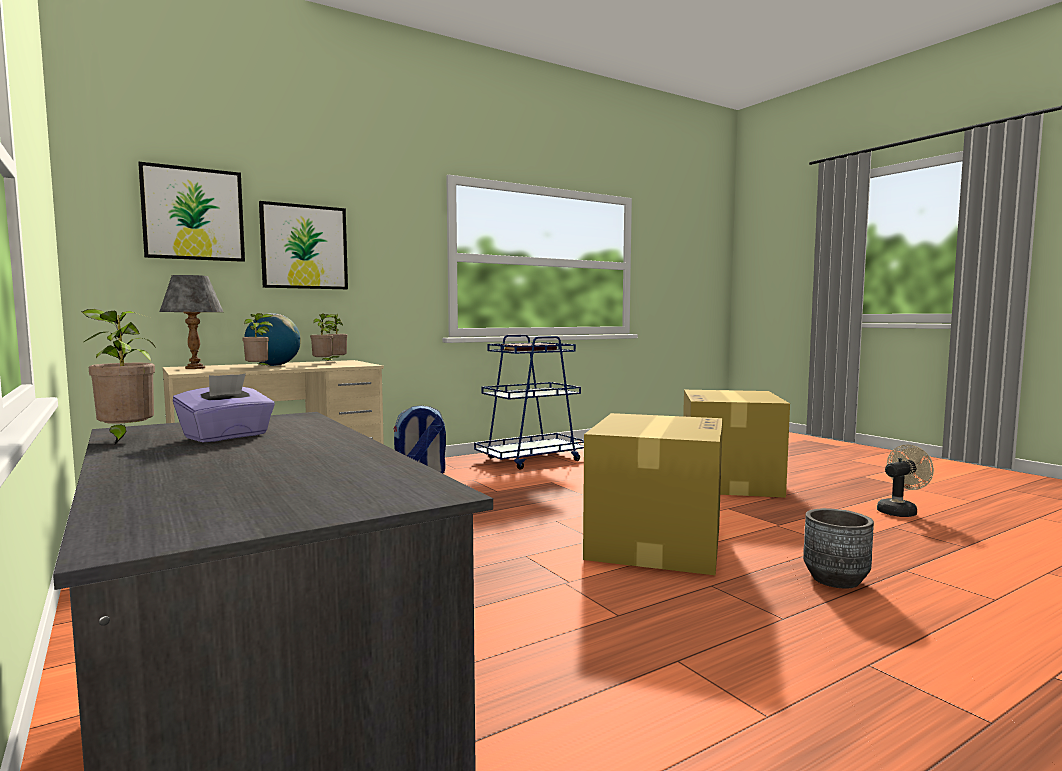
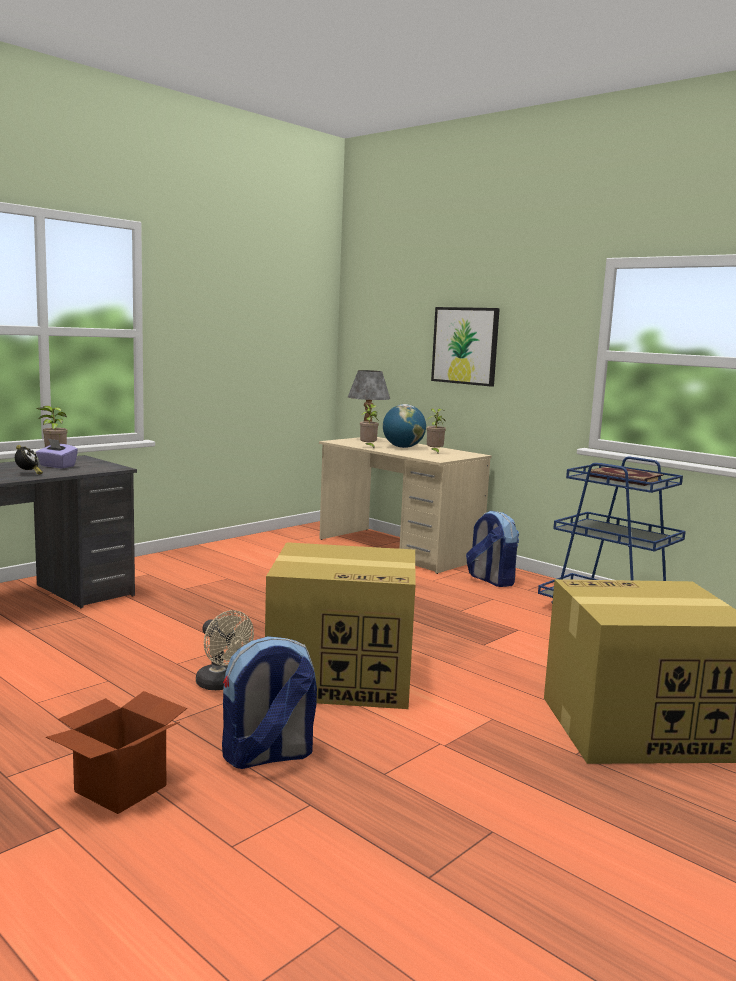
camera: 75 degrees right, 5 degrees up
picture [138,162,245,262] -> none
potted plant [325,314,348,358] -> none
grey planter [803,508,874,589] -> backpack [222,636,317,769]
beige fan [877,445,934,517] -> beige fan moved to [196,610,254,690]
none -> alarm clock [15,445,43,474]
none -> cardboard box [46,691,187,814]

